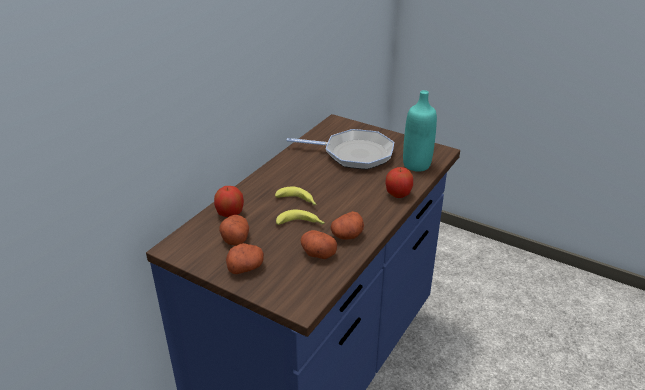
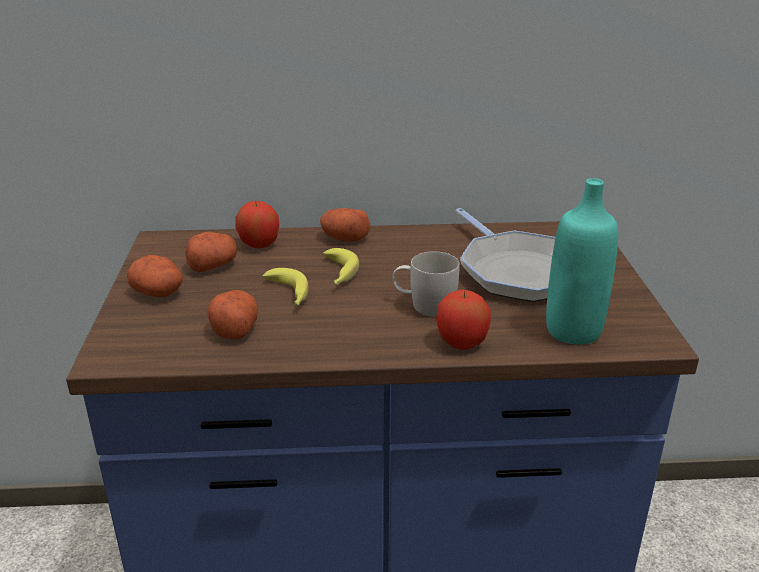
camera: 55 degrees right, 5 degrees down
potato [330,211,364,240] -> potato moved to [320,208,370,241]
none -> white mug [392,251,460,317]

